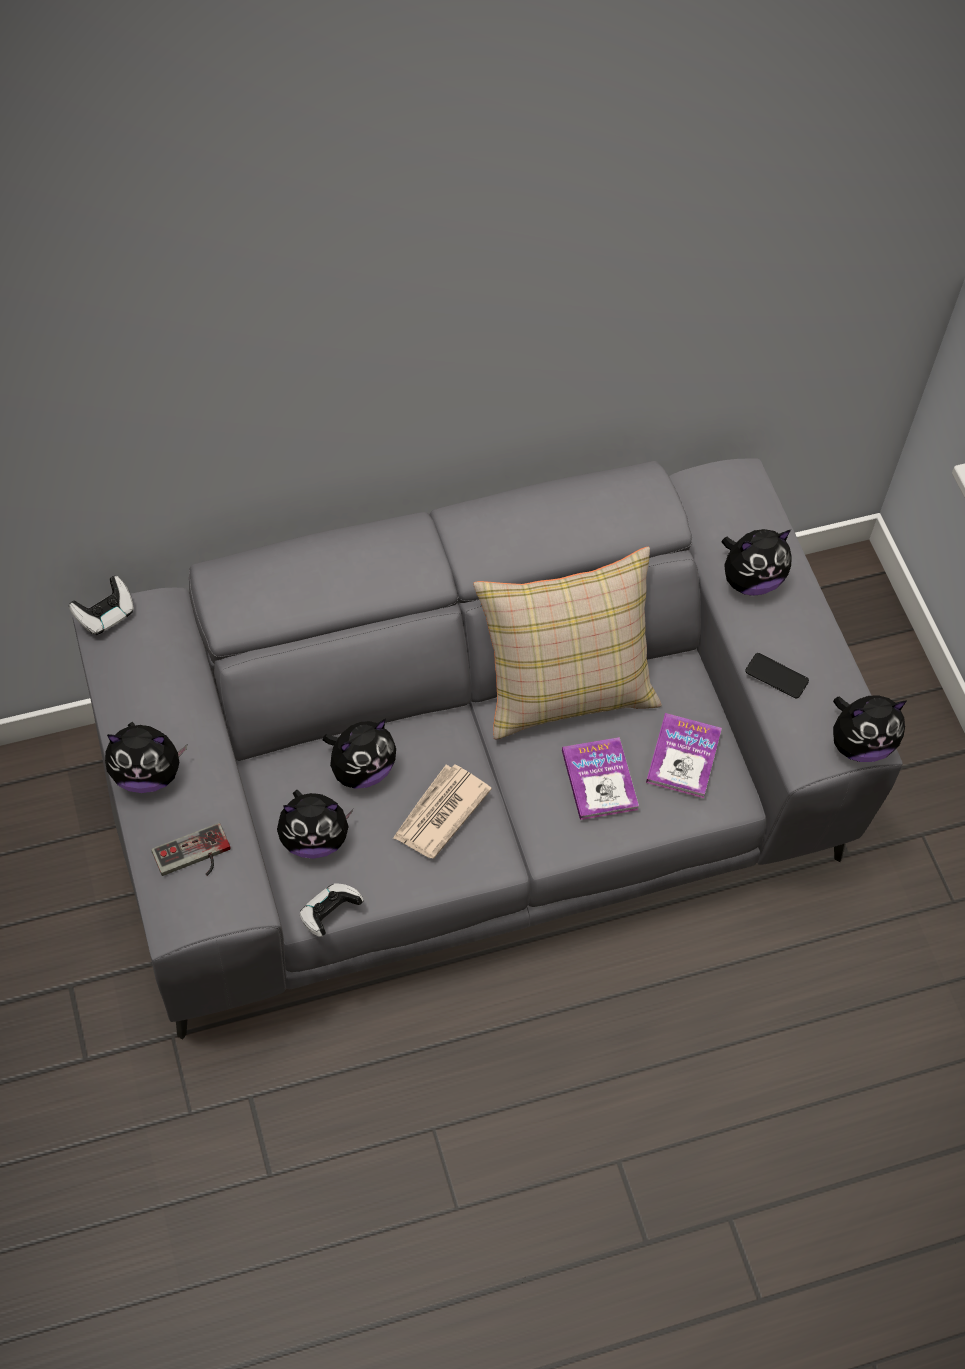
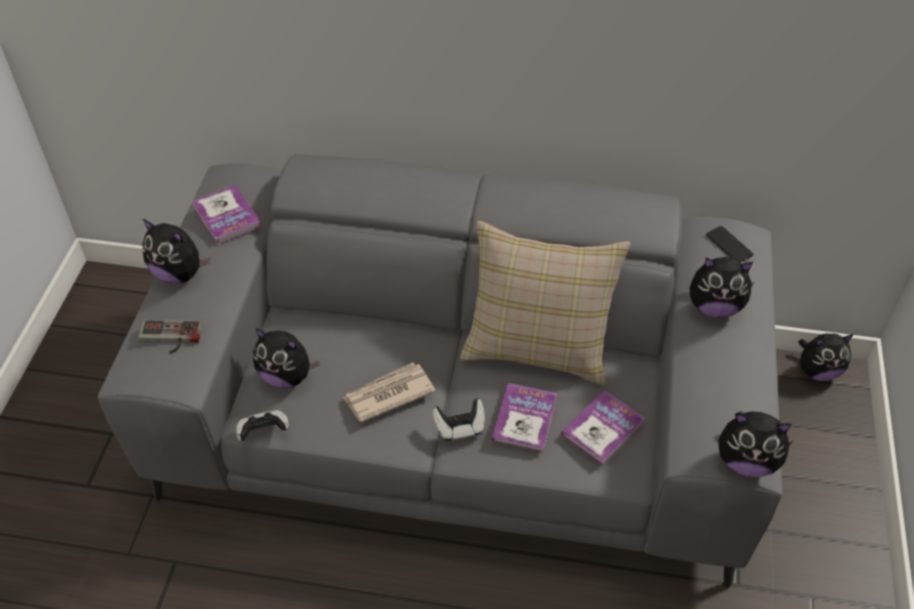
camera: 30 degrees right, 10 degrees down
game controller [69,576,134,635] -> game controller moved to [432,399,485,441]
plush toy [323,719,396,789] -> plush toy moved to [798,333,854,381]
phone [745,653,809,699] -> phone moved to [706,226,753,263]
none -> book [192,185,262,244]

